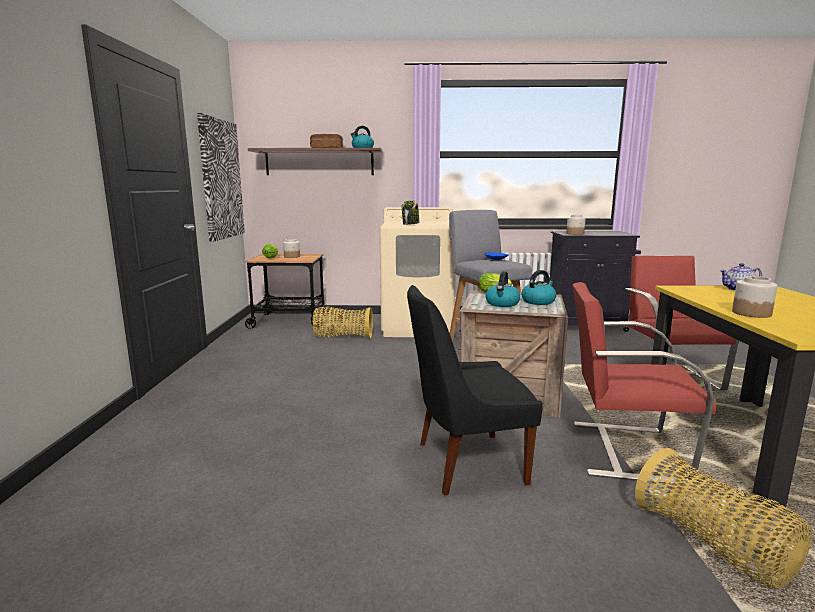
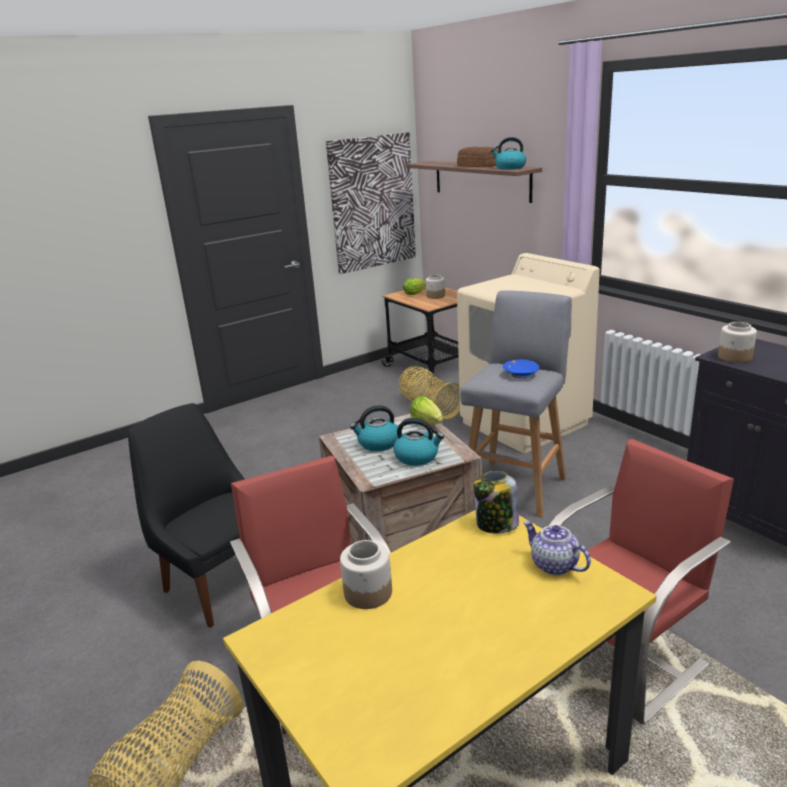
camera: 55 degrees right, 10 degrees up
jar [402,200,419,225] -> jar moved to [474,471,519,534]

